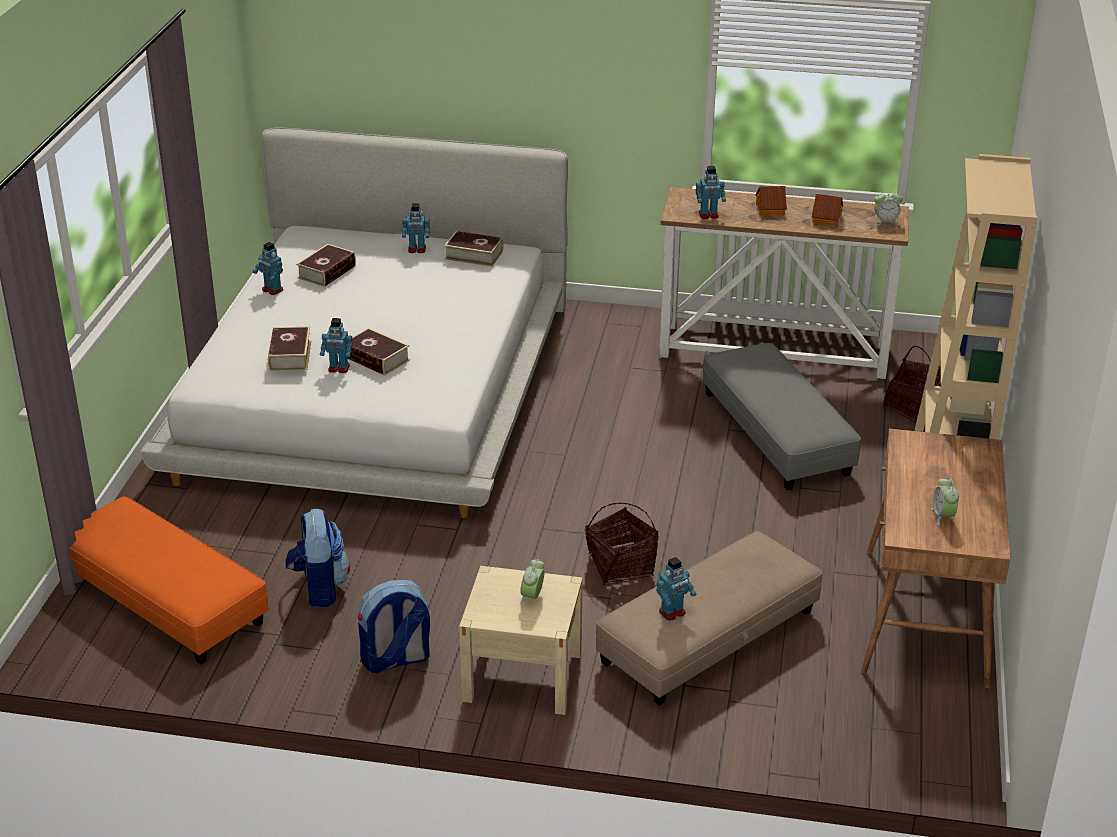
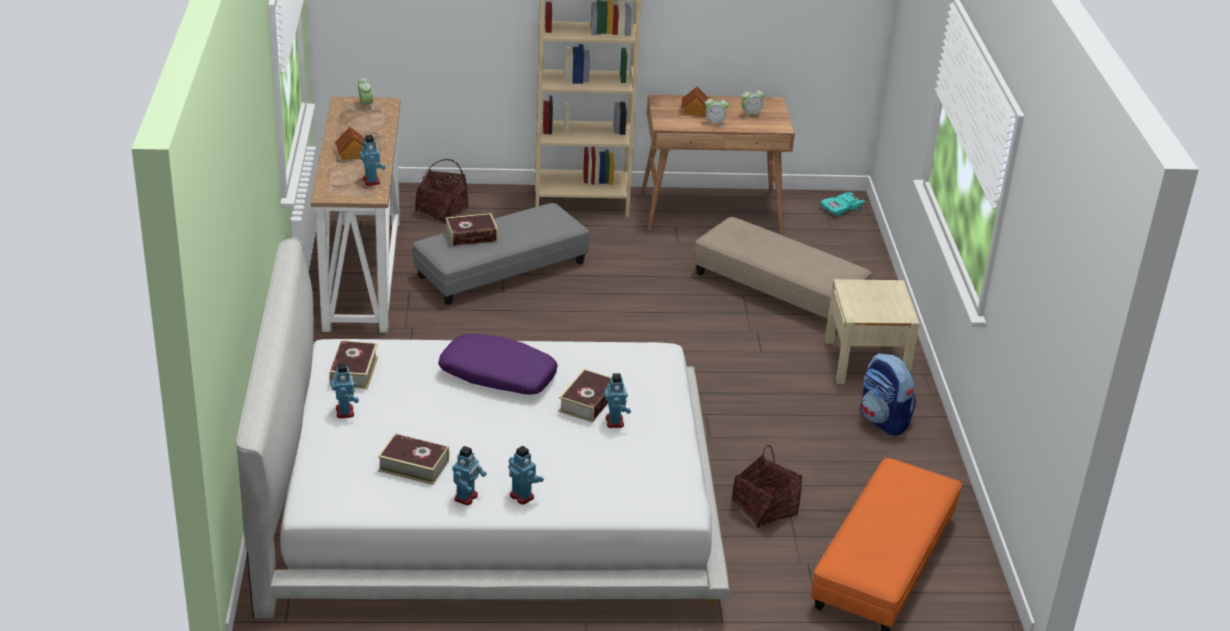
camera: 105 degrees left, 0 degrees up
book [268,327,311,371] -> book moved to [445,213,498,246]
backpack [285,509,350,607] -> none
alarm clock [520,559,544,605] -> alarm clock moved to [705,96,729,127]
basket [585,503,659,585] -> basket moved to [732,445,802,528]
toy robot [656,557,696,620] -> toy robot moved to [508,446,544,505]
toy house [812,194,843,227] -> toy house moved to [681,86,709,117]
none -> purple pillow [438,334,558,395]
none -> turquoise toy car [821,192,865,217]

